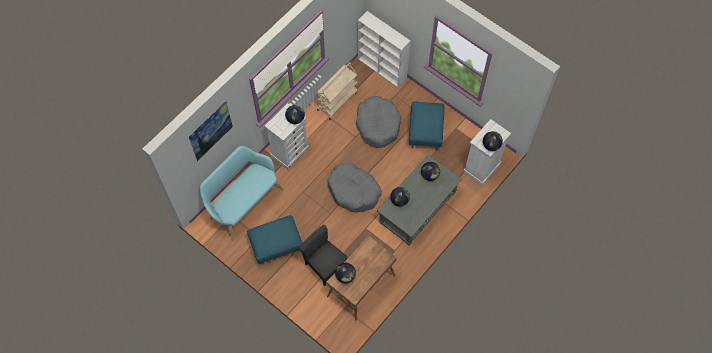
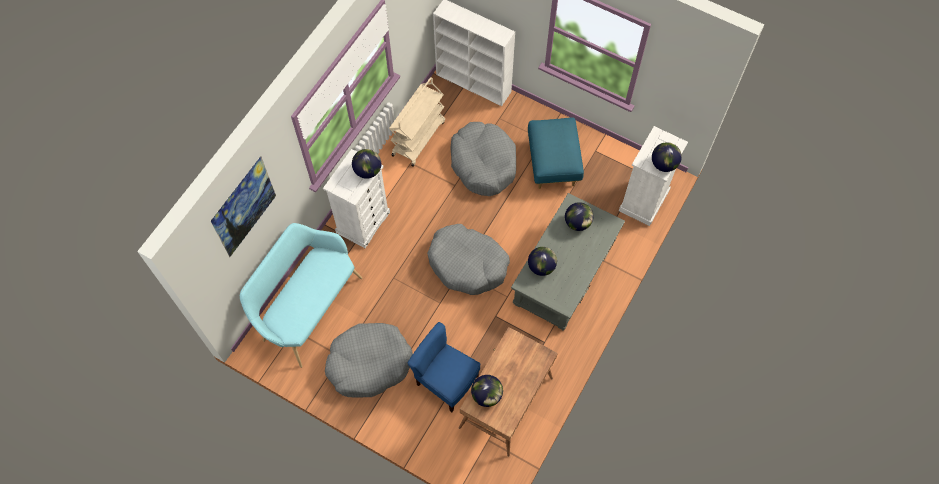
camera: 10 degrees left, 0 degrees up
blue ottoman [247,215,302,264] -> grey dog bed [325,323,413,397]
grey chair [299,225,347,286] -> blue chair [408,322,480,412]

